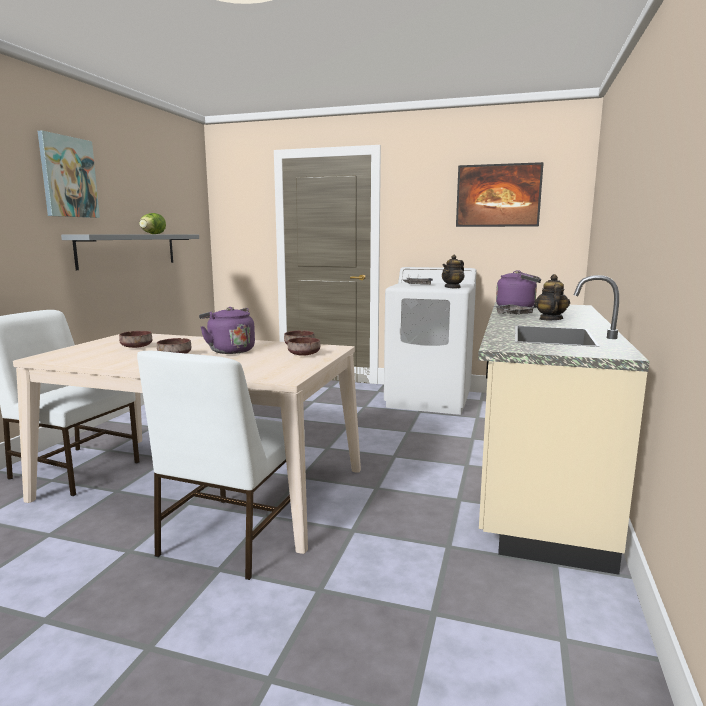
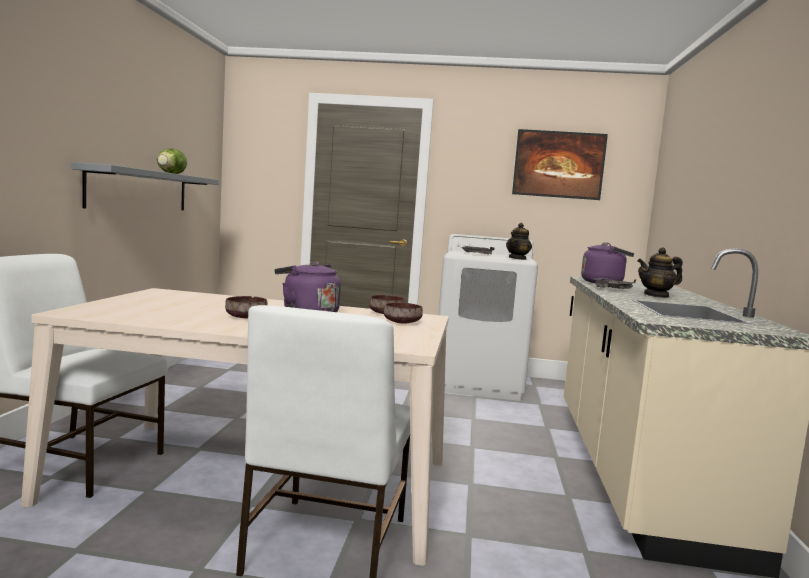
camera: 10 degrees left, 5 degrees down
picture [38,131,100,218] -> none
brown bowl [119,331,152,348] -> none
teapot [535,274,570,320] -> teapot turned 105 degrees counterclockwise [637,247,683,298]

